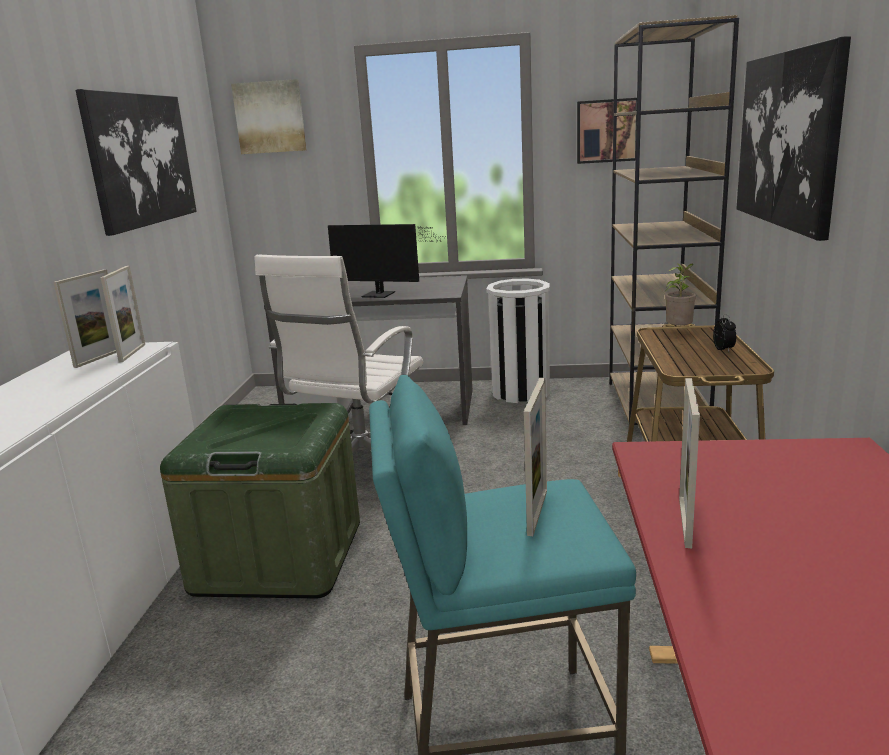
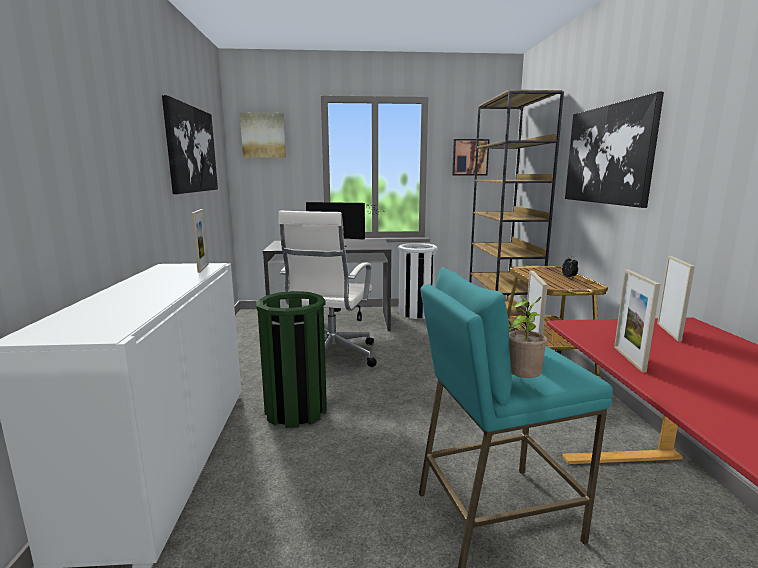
camera: 10 degrees left, 5 degrees down
picture frame [53,269,117,368] -> picture frame moved to [657,256,695,342]
green storage box [160,403,360,599] -> green trash can [256,291,327,428]
potted plant [665,263,696,327] -> potted plant moved to [509,295,547,378]

